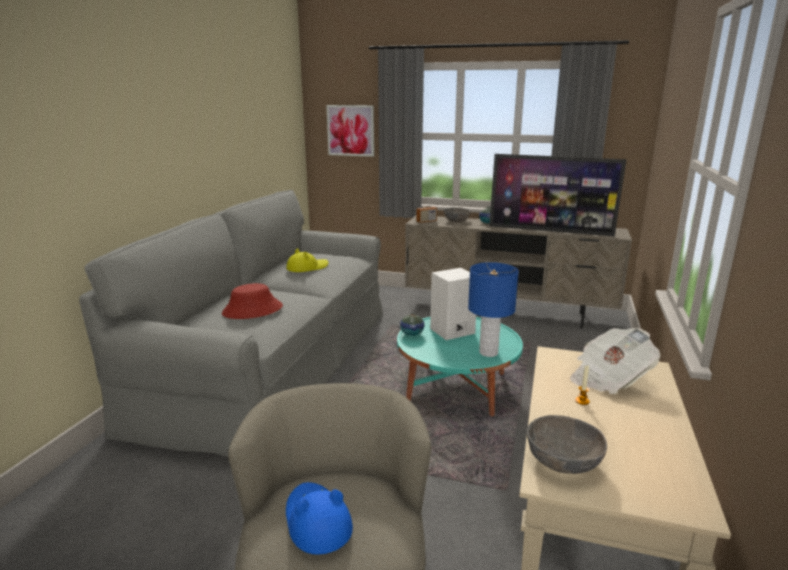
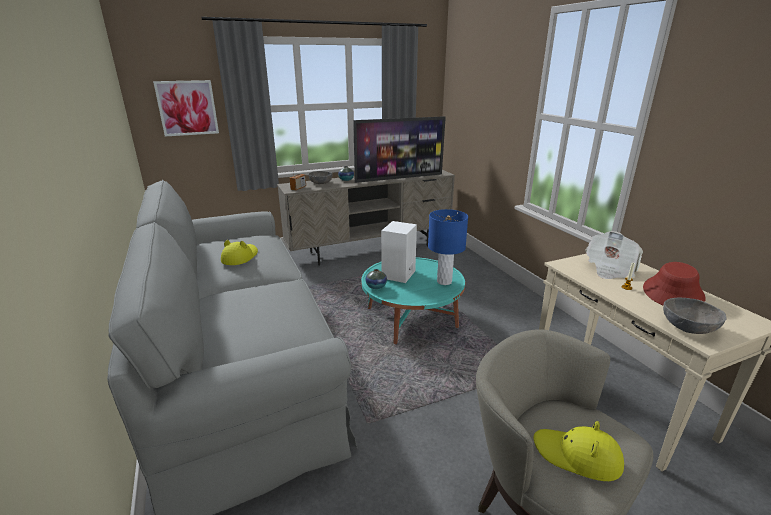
camera: 40 degrees left, 5 degrees up
red hat [222,283,283,319] -> red hat moved to [643,262,706,306]
blue hat [286,482,353,555] -> yellow hat [534,421,624,481]

